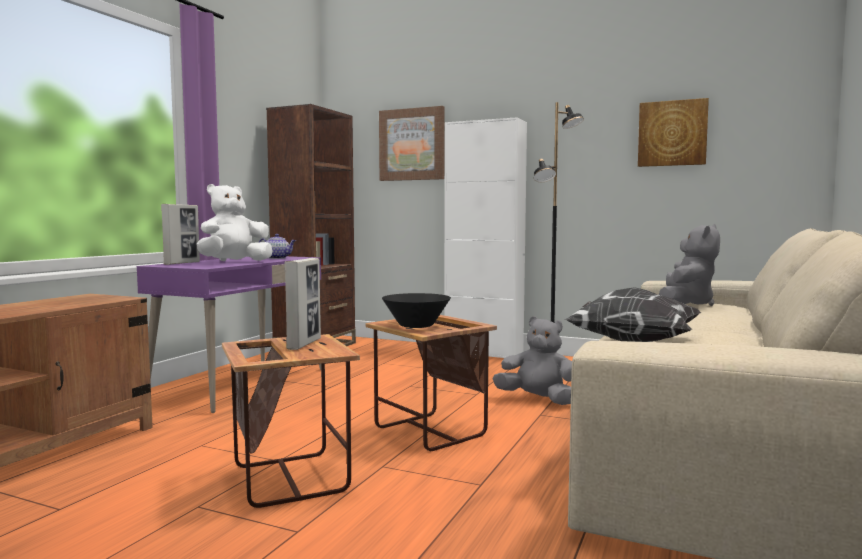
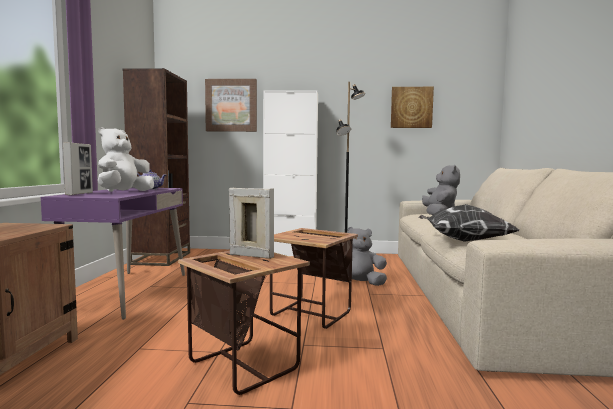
camera: 20 degrees left, 0 degrees up
picture frame [284,258,321,350] -> picture frame turned 60 degrees counterclockwise [229,188,274,259]
black bowl [382,293,451,328] -> none

